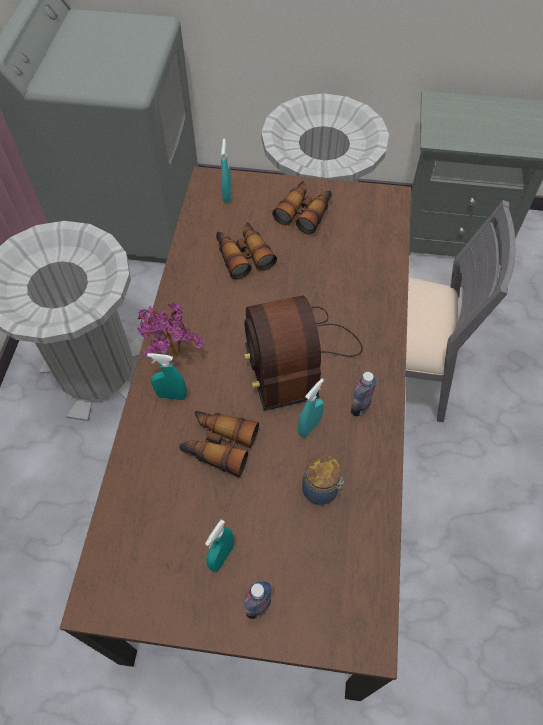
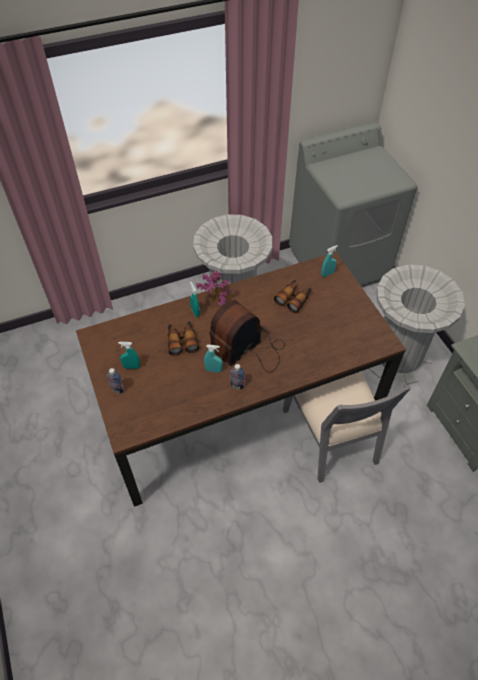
camera: 60 degrees right, 5 degrees down
binoculars [272,181,332,234] -> none
jar [302,455,344,505] -> none

